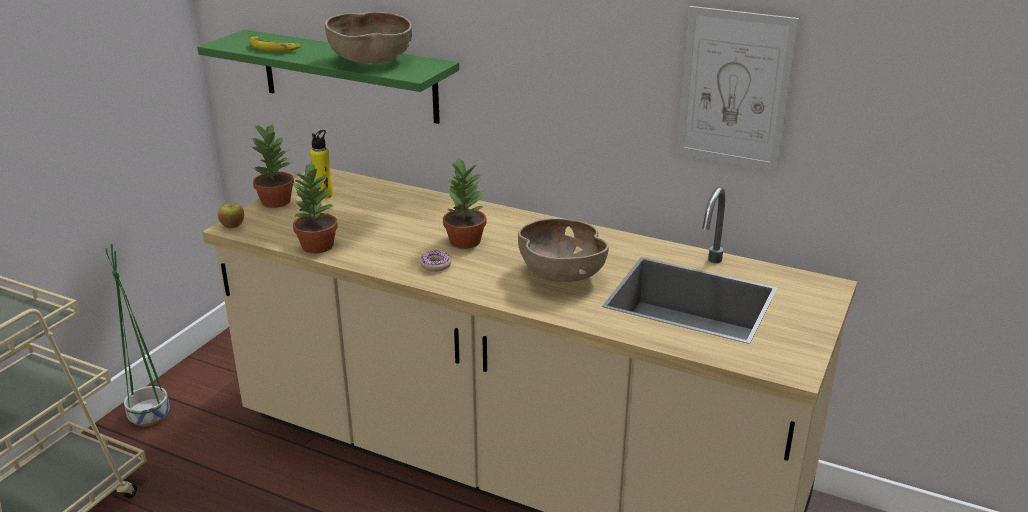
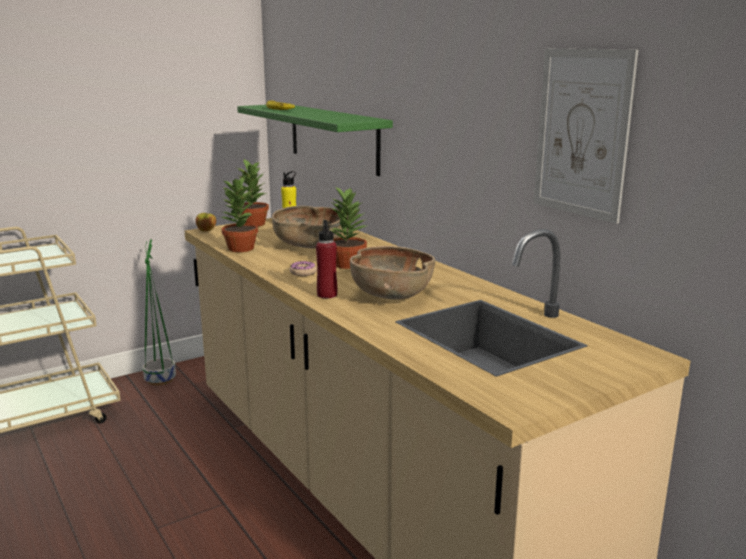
camera: 30 degrees right, 10 degrees down
brown bowl [325,12,412,63] -> brown bowl moved to [272,206,343,249]
none -> red bottle [316,220,337,298]

